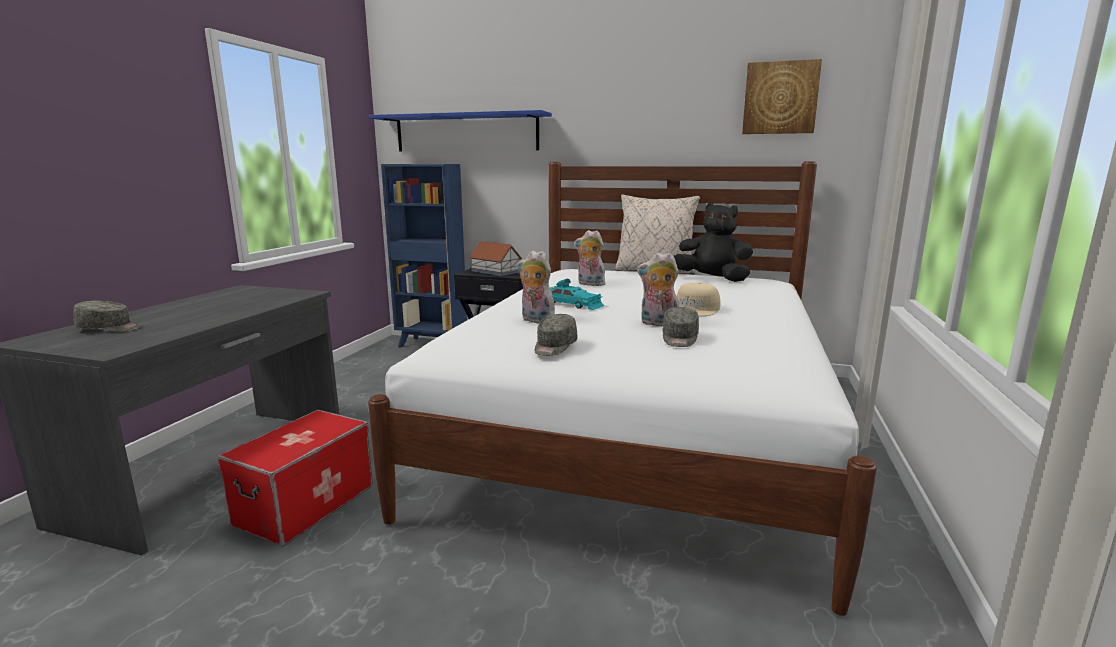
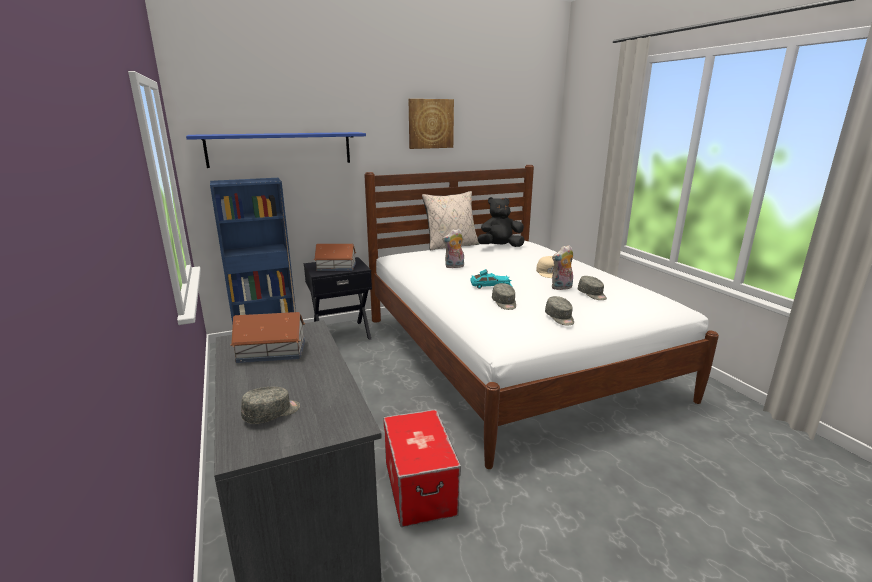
camera: 40 degrees left, 5 degrees up
plush toy [518,250,555,323] -> grey cap [492,283,516,310]
picture [742,59,822,134] -> picture moved to [408,99,454,149]
none -> toy house [230,312,305,363]

